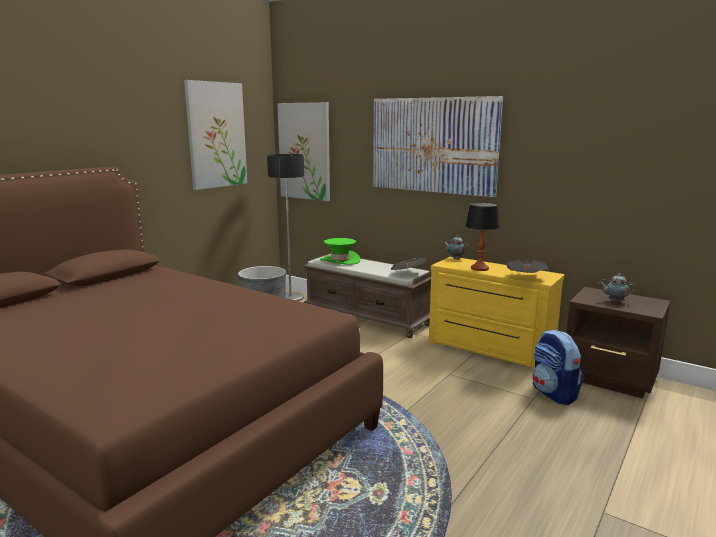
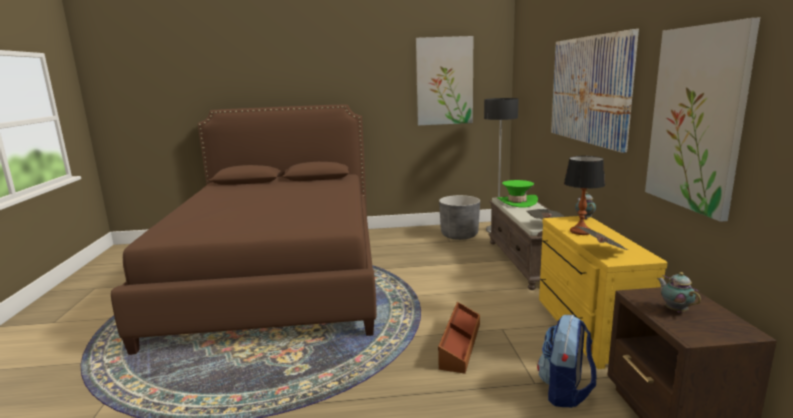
camera: 50 degrees right, 0 degrees up
picture [277,102,330,201] -> picture moved to [645,18,760,222]
none -> brown storage box [438,302,480,374]

